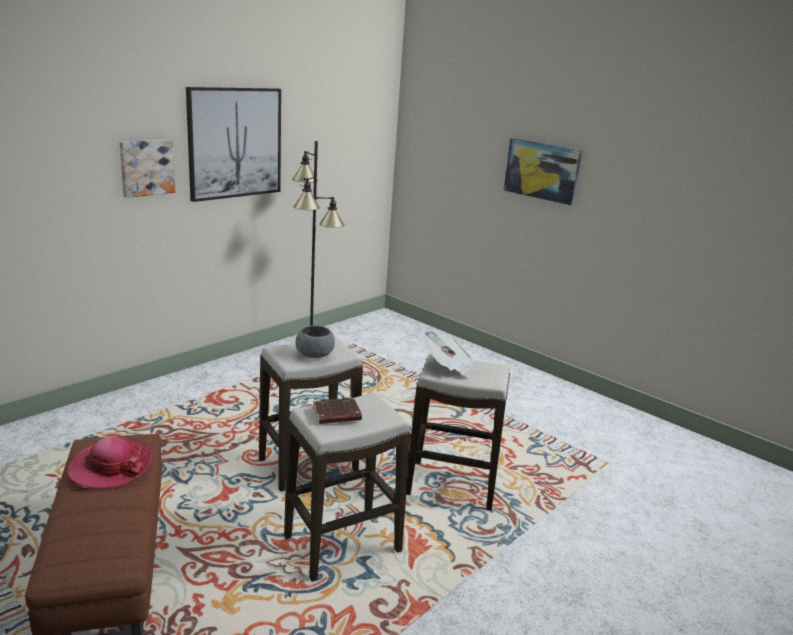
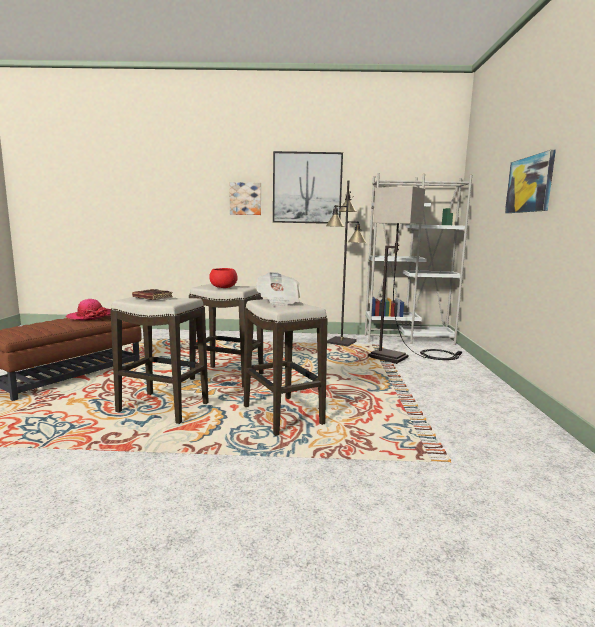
camera: 50 degrees right, 10 degrees down
grey bowl [295,325,335,358] -> red bowl [209,268,238,288]
none -> white bookcase [365,173,472,345]
none -> floor lamp [368,186,462,364]

